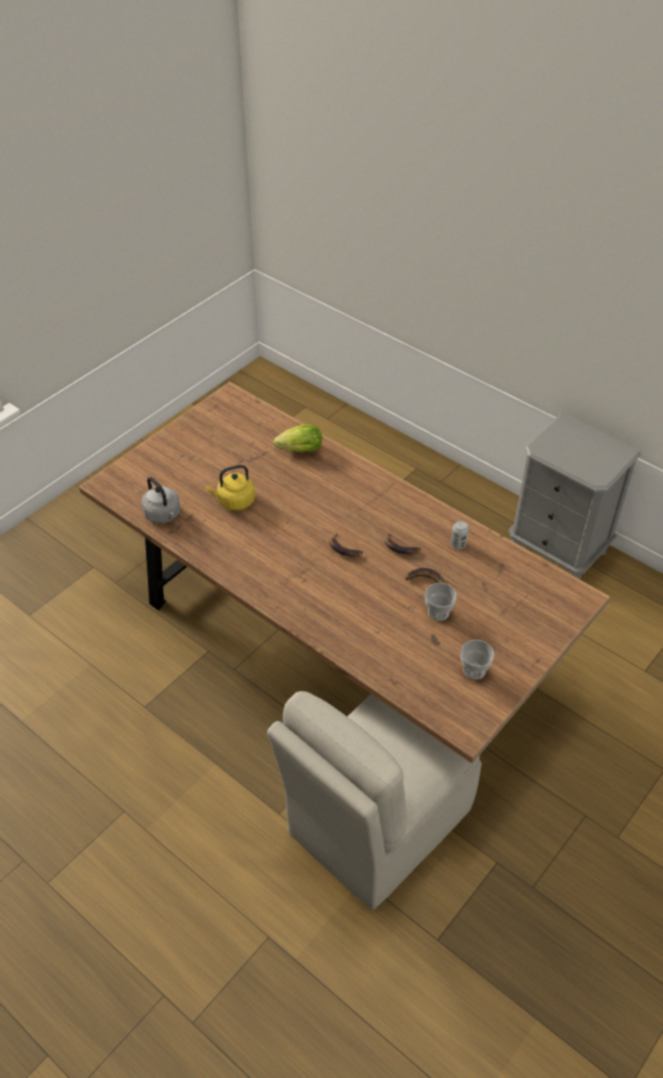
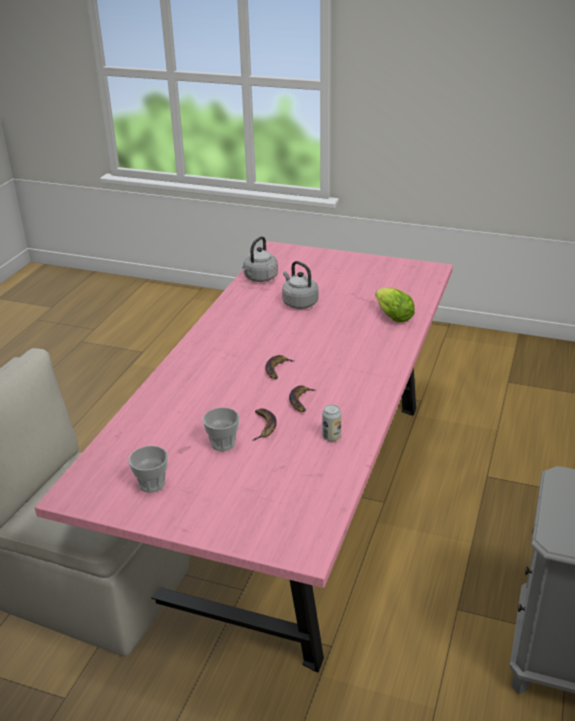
camera: 70 degrees right, 15 degrees down
brown dining table [79,382,610,763] -> pink dining table [35,241,453,673]
yellow kettle [205,465,255,511] -> grey kettle [282,261,319,309]

